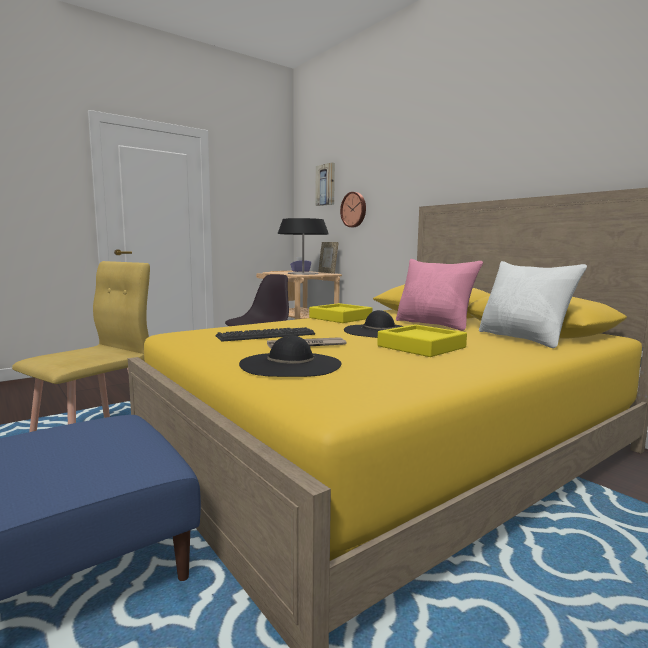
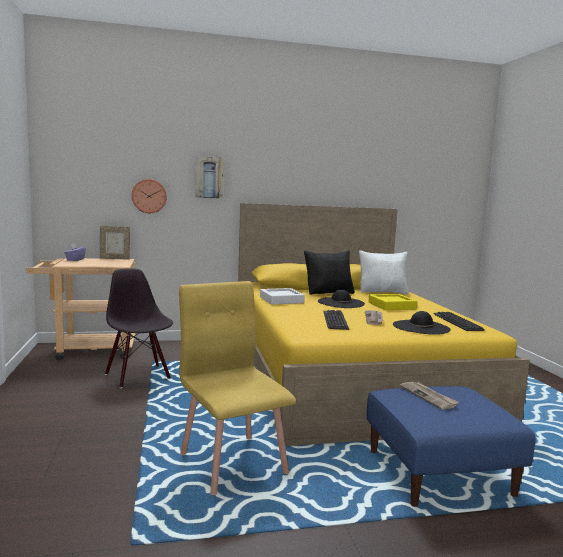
camera: 65 degrees left, 0 degrees up
table lamp [278,218,329,275] -> none
yellow tray [309,303,372,323] -> white tray [260,288,305,304]
picture [315,162,335,206] -> picture moved to [196,156,224,199]
pink pillow [396,259,483,331] -> black pillow [304,250,355,295]
none -> newspaper [400,382,459,410]
none -> keyboard [434,312,485,331]

